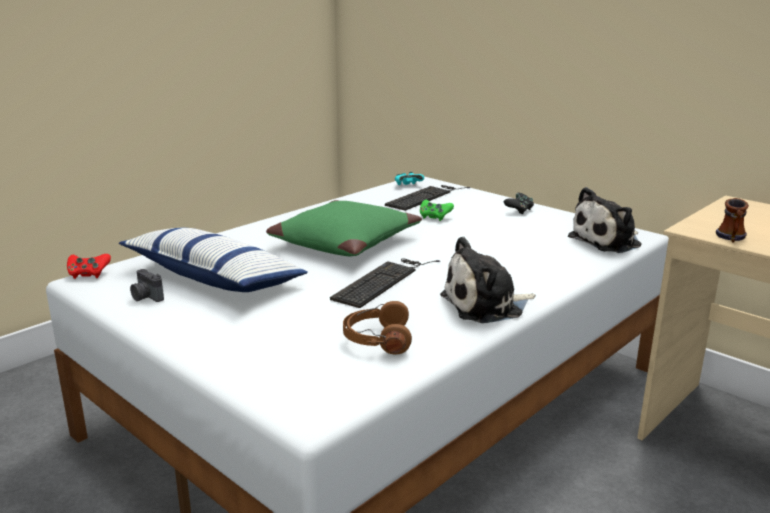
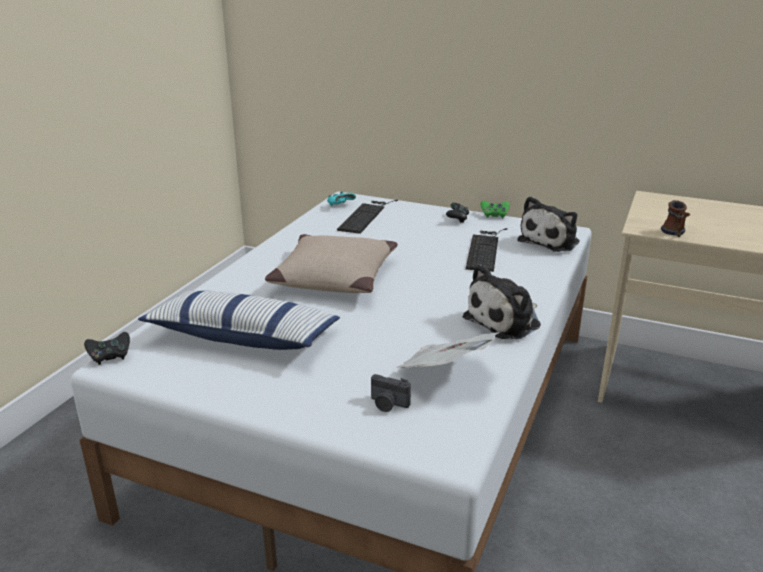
camera: 20 degrees left, 5 degrees up
red game controller [67,254,111,279] -> black game controller [84,332,130,365]
camera [130,269,164,302] -> camera moved to [371,374,411,412]
green pillow [266,200,422,256] -> beige pillow [265,234,398,293]
keyboard [330,258,440,308] -> keyboard moved to [466,228,507,272]
brown headphones [343,301,412,354] -> newspaper [396,332,501,368]
green game controller [420,200,454,221] -> green game controller moved to [481,201,510,218]

